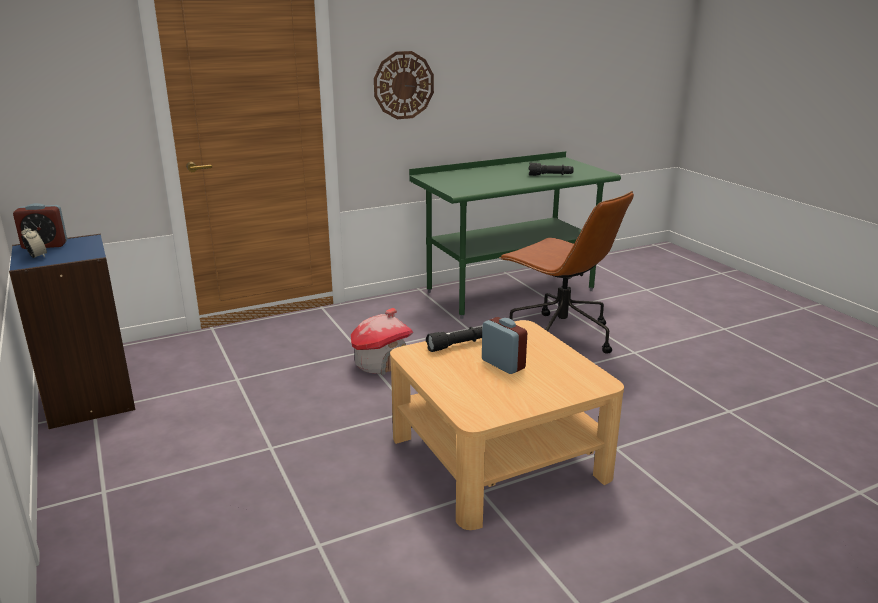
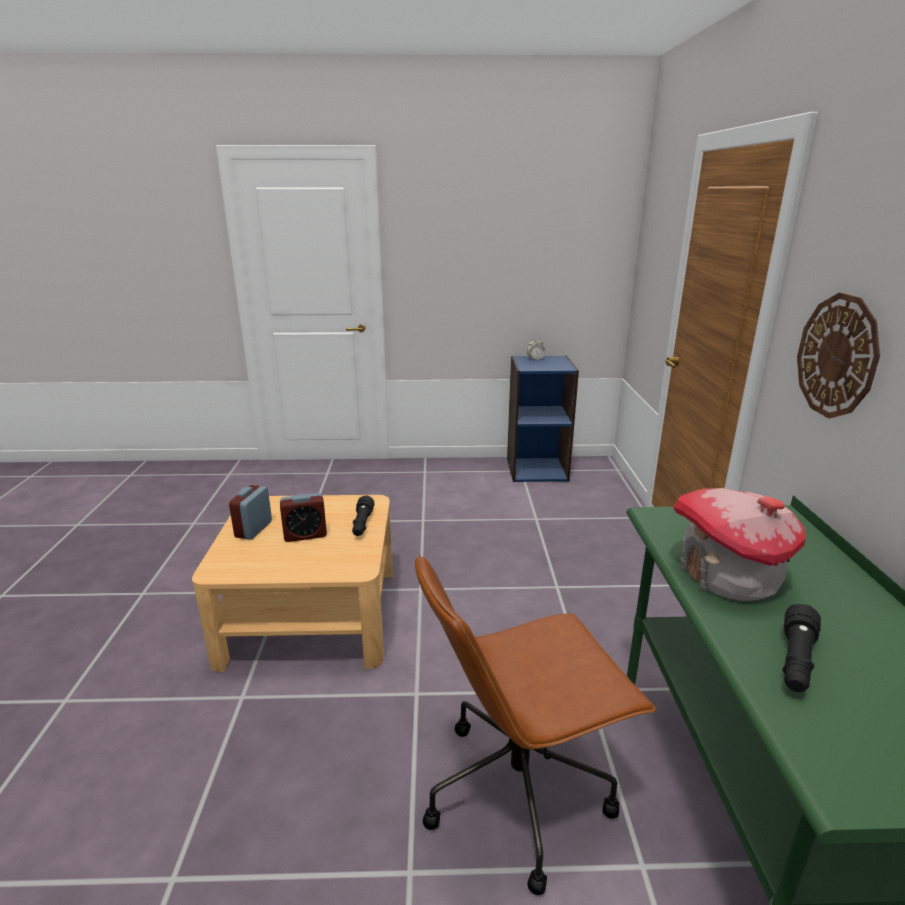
camera: 115 degrees right, 0 degrees up
alarm clock [13,203,67,249] -> alarm clock moved to [229,485,272,540]
toy house [351,308,413,375] -> toy house moved to [673,488,806,601]

